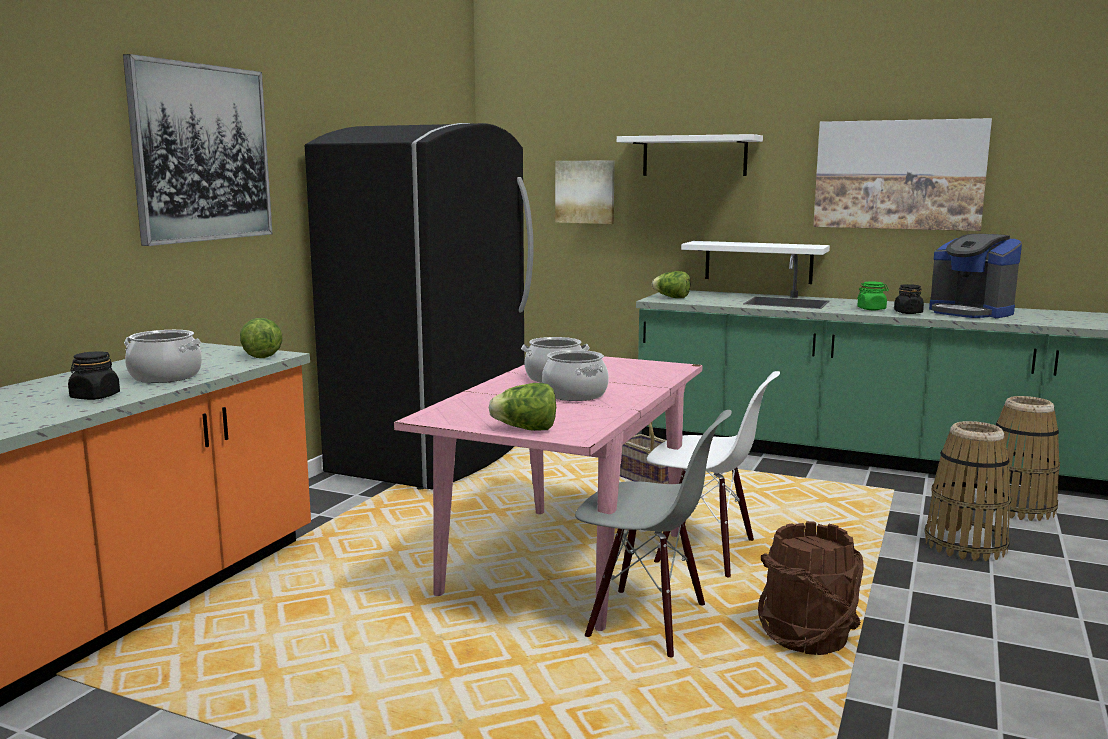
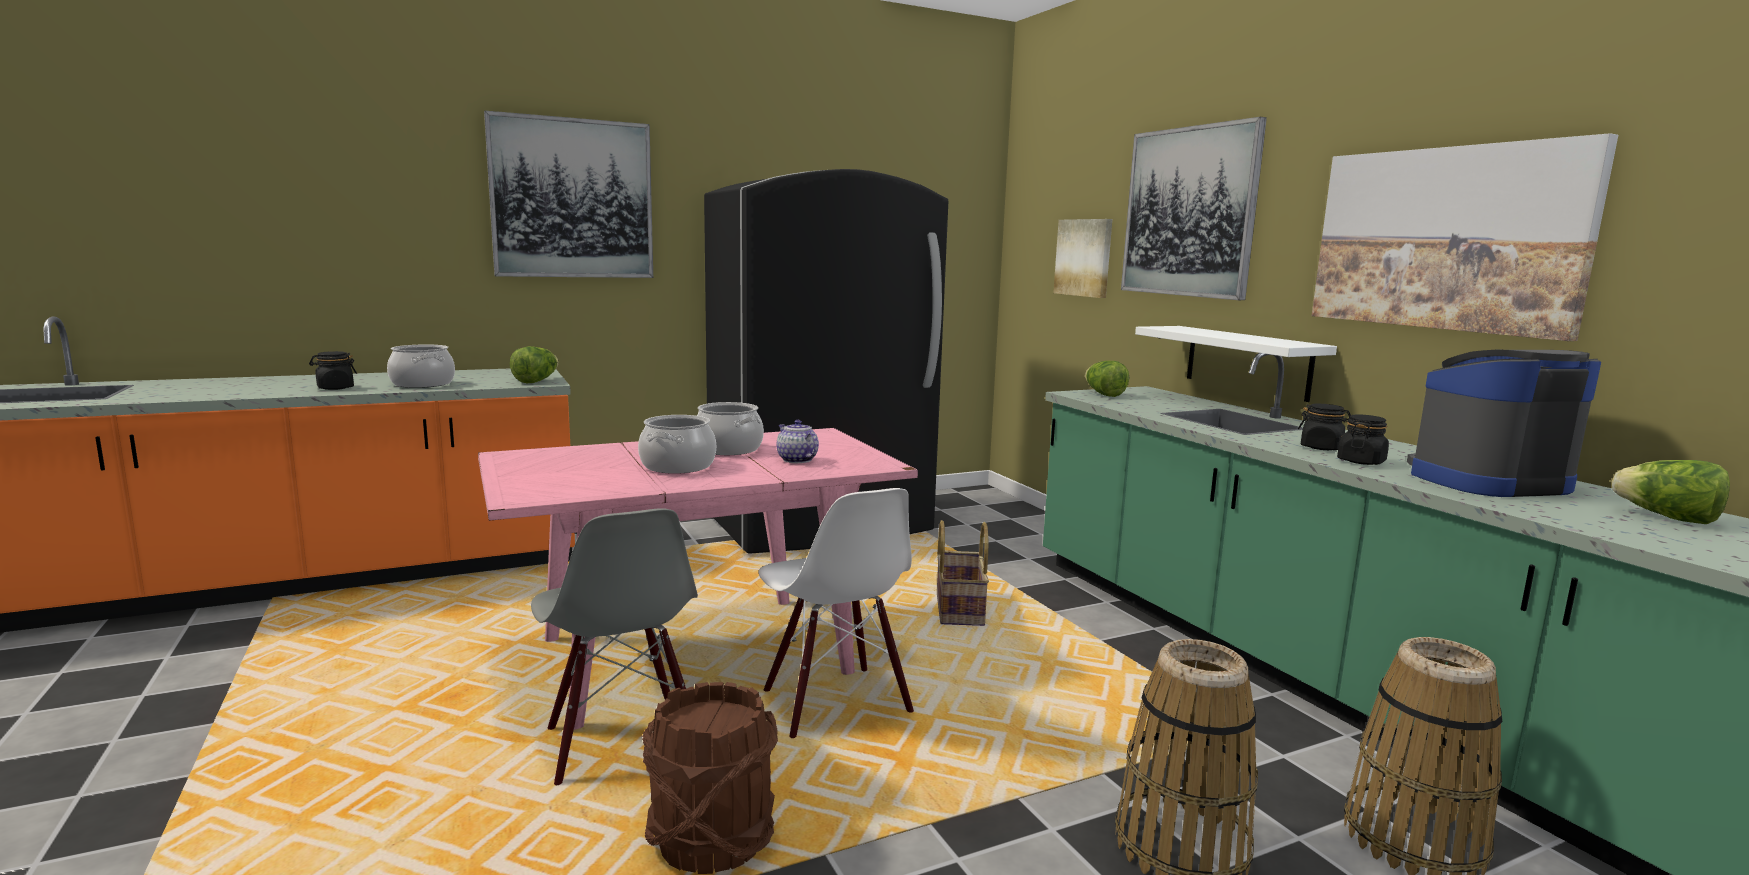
camera: 40 degrees right, 0 degrees up
lettuce [489,383,556,431] -> lettuce moved to [1612,460,1730,524]
white shelf [617,134,763,176] -> picture [1121,117,1267,300]
green jar [857,282,889,310] -> black jar [1298,404,1351,450]
coffee machine [929,234,1022,318] -> coffee machine turned 75 degrees clockwise [1407,350,1601,497]
none -> teapot [777,420,819,463]

